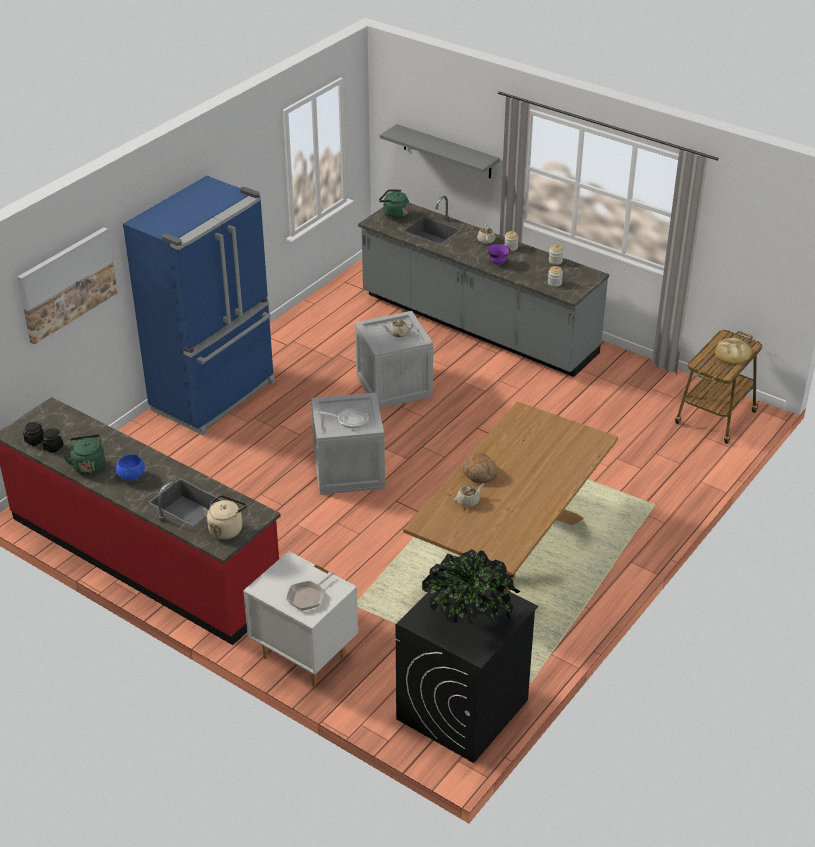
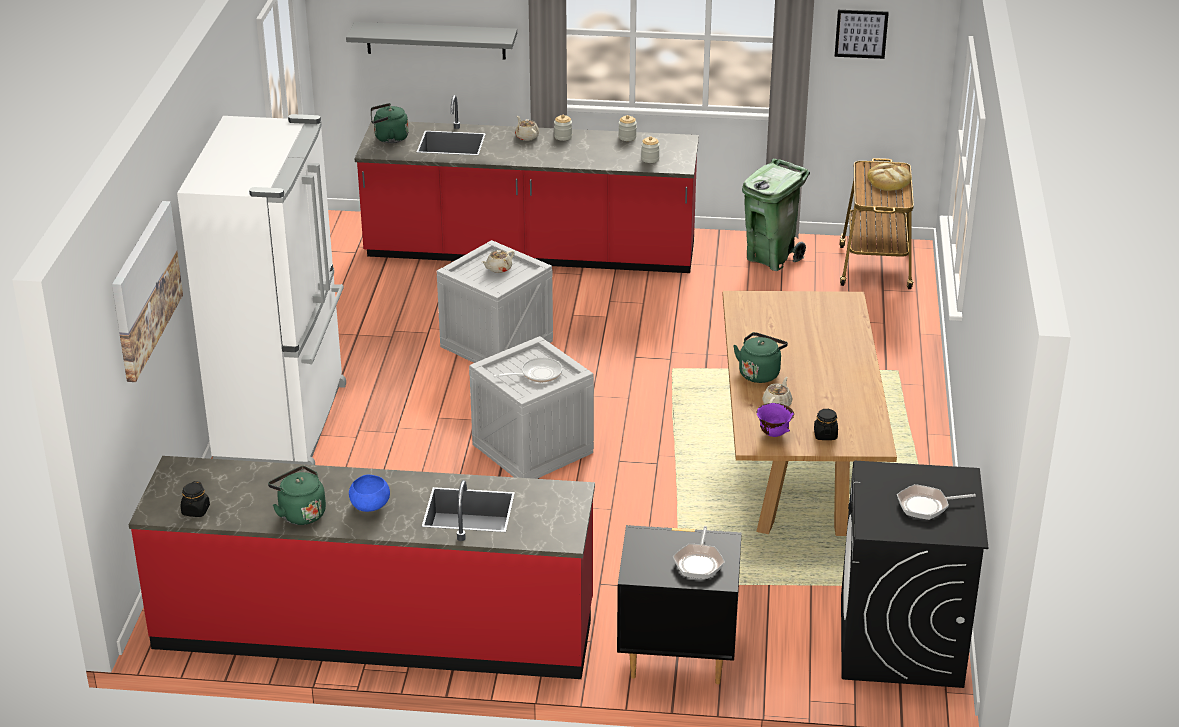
camera: 30 degrees left, 5 degrees down
black jar [42,429,64,453] -> black jar moved to [814,408,838,440]
blue fridge [123,176,275,436] -> white fridge [177,114,346,465]
beige kettle [203,495,247,539] -> none
white nightstand [243,551,358,687] -> black nightstand [617,525,742,684]
grey counter [358,196,609,377] -> red counter [354,95,699,273]
potted plant [422,549,521,625] -> frying pan [897,484,976,520]
bread [463,452,498,483] -> green kettle [733,332,788,383]
purple bowl [487,244,511,265] -> purple bowl moved to [756,403,794,437]
none -> green trash can [742,159,810,271]
none -> picture [835,10,889,59]

